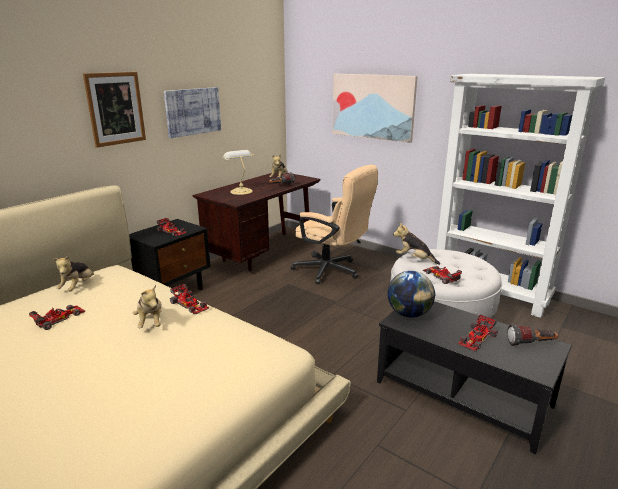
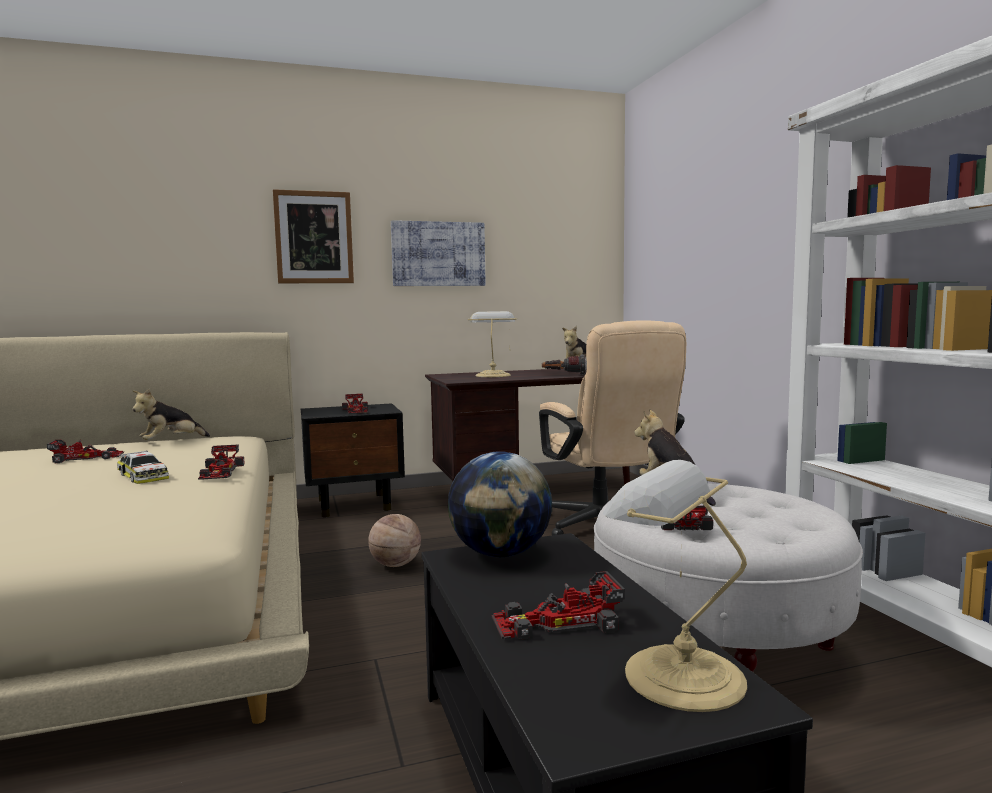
camera: 35 degrees right, 15 degrees down
plush toy [133,285,162,328] -> toy car [117,450,169,484]
picture [332,74,418,143] -> none
flashlight [507,324,558,346] -> table lamp [603,460,747,712]
none -> basketball [368,514,421,567]

